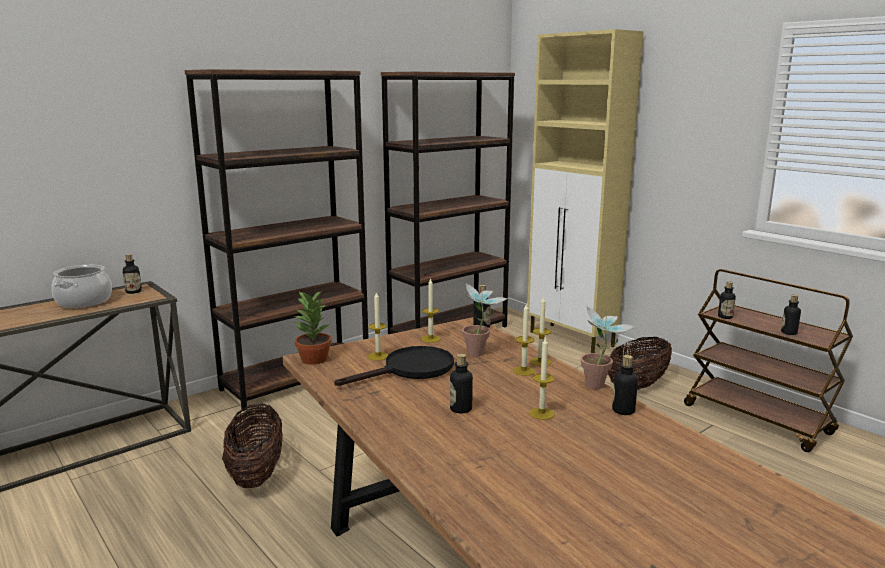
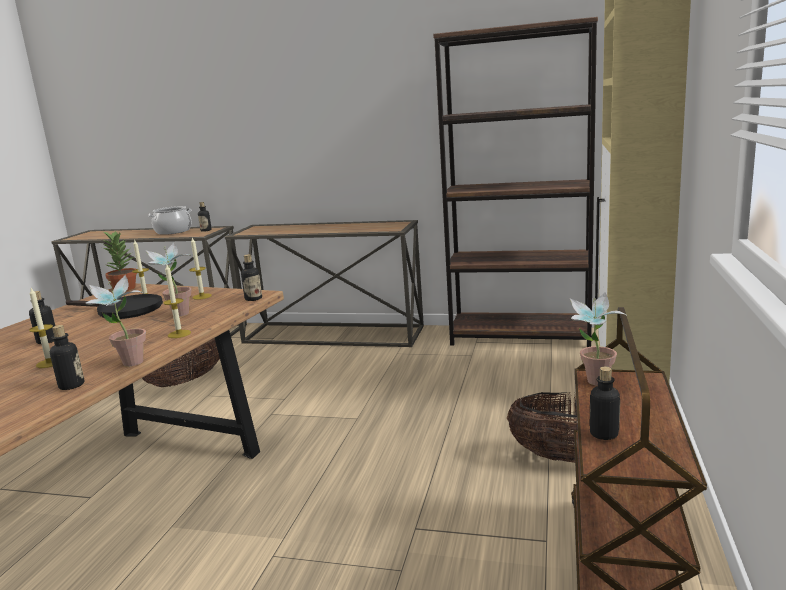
camera: 55 degrees right, 0 degrees up
brown bookcase [185,69,369,411] -> console table [225,220,424,347]
candle [513,303,535,376] -> none
bottle [718,281,736,319] -> potted plant [570,292,626,386]

